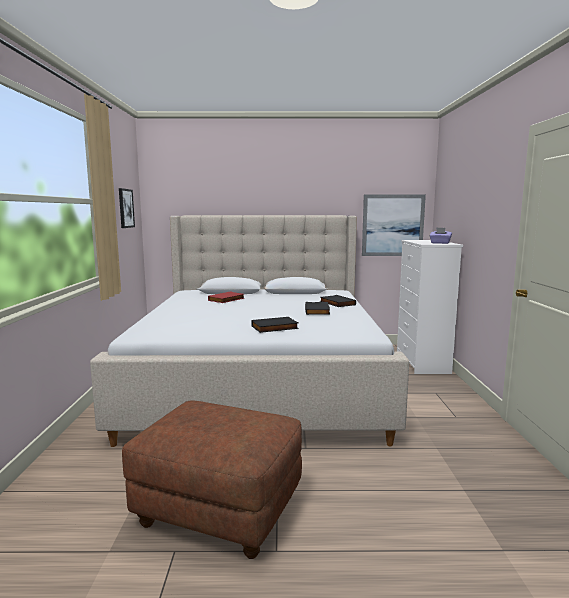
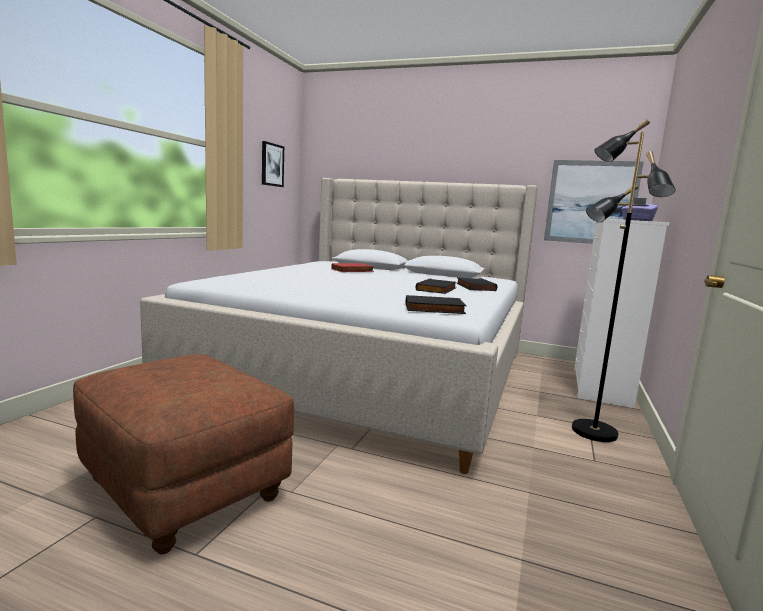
camera: 20 degrees right, 0 degrees up
black book [251,317,299,333] -> black book moved to [405,295,467,314]
none -> black floor lamp [572,119,675,442]

